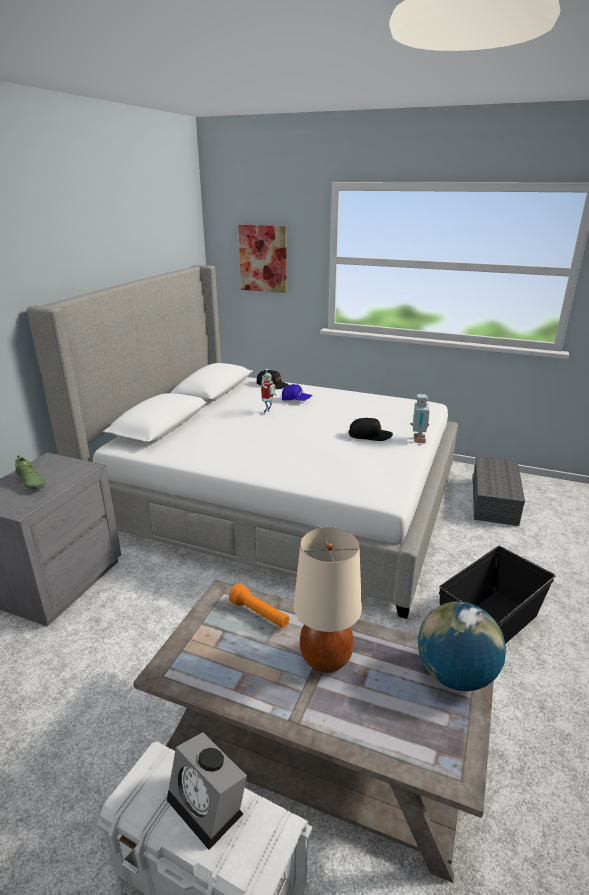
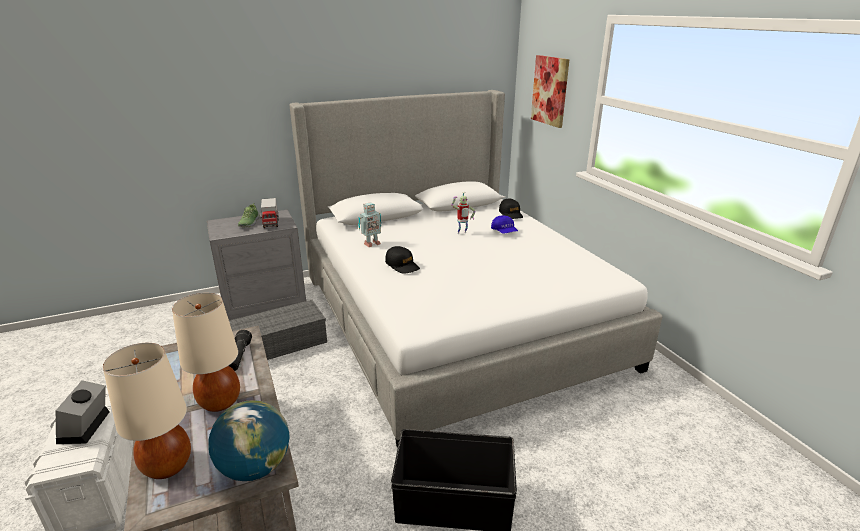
camera: 45 degrees right, 0 degrees up
orange flashlight [229,583,289,628] -> black flashlight [229,330,252,371]
black cap [349,418,393,441] -> black cap moved to [385,246,420,273]
toy robot [410,394,430,444] -> toy robot moved to [358,202,381,247]
grey storage box [473,456,525,526] -> grey storage box moved to [229,300,327,360]
none -> beige table lamp [103,343,191,479]
none -> toy truck [260,198,279,228]

